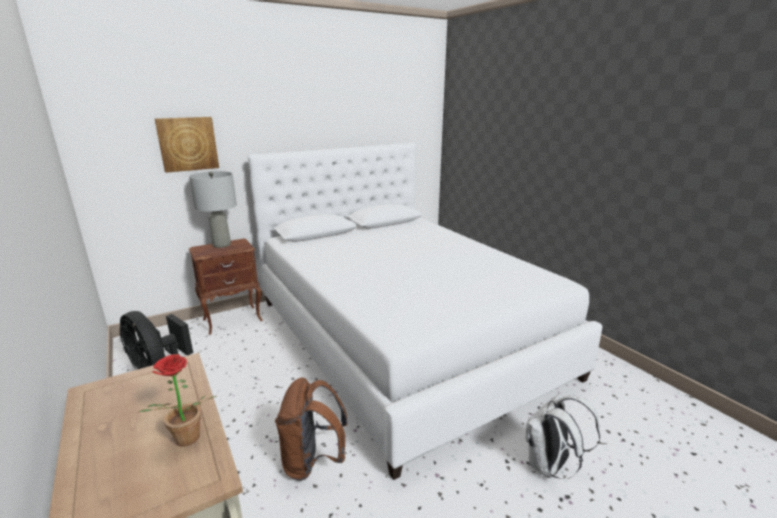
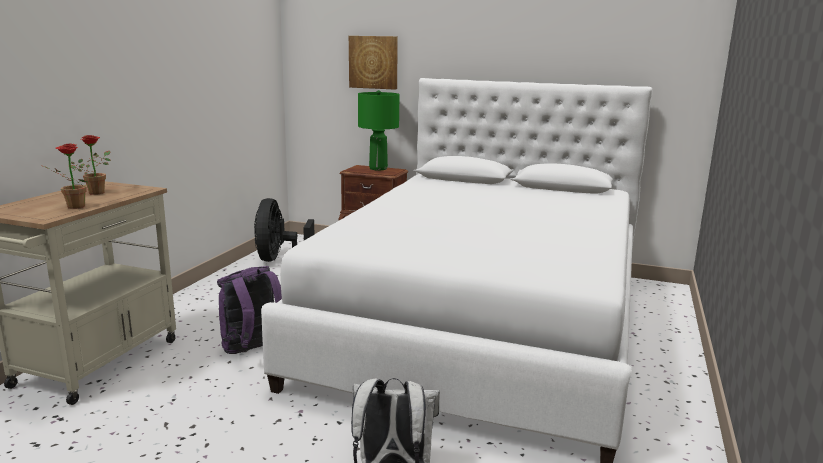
camera: 50 degrees right, 5 degrees down
grey table lamp [189,171,237,248] -> green table lamp [358,90,399,170]
brown backpack [275,377,347,481] -> purple backpack [217,266,282,354]
none -> potted plant [71,135,111,195]

